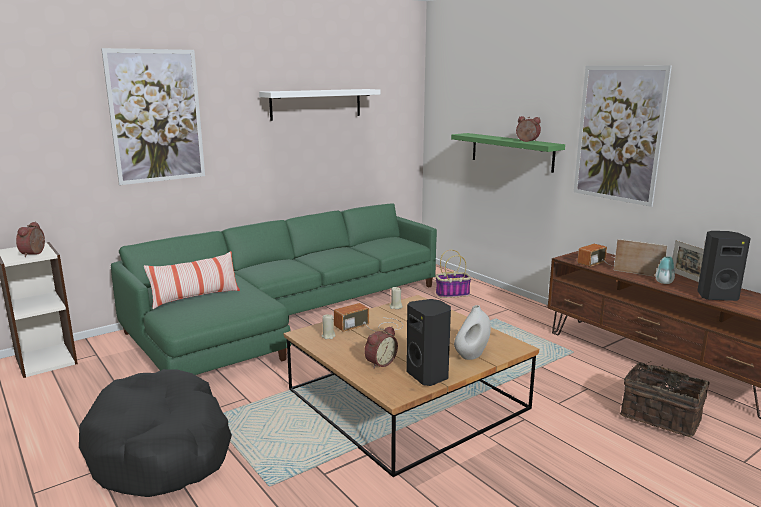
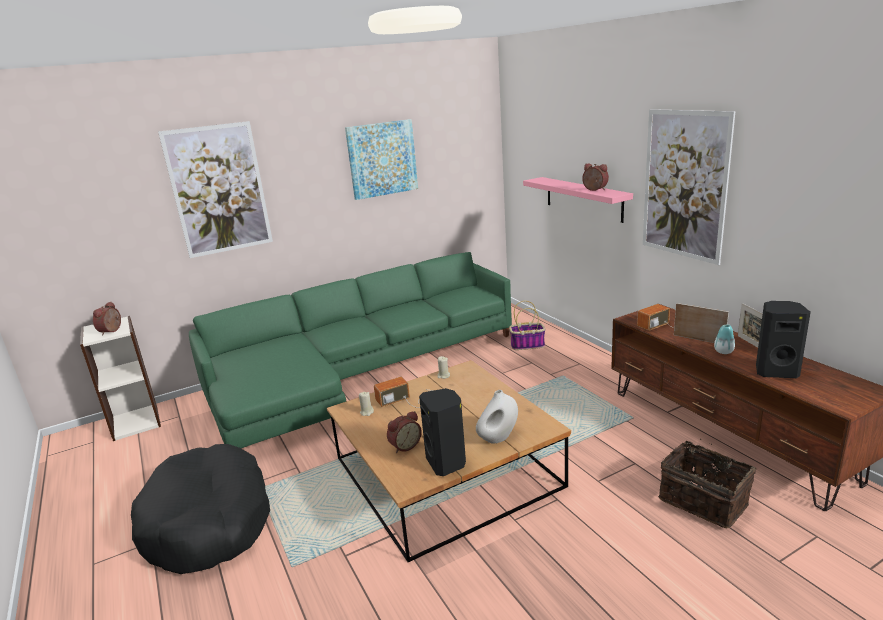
camera: 10 degrees right, 5 degrees up
pillow [144,251,240,309] -> none
white shelf [259,89,380,121] -> picture [345,119,418,200]
green shelf [451,133,565,173] -> pink shelf [523,177,633,223]

